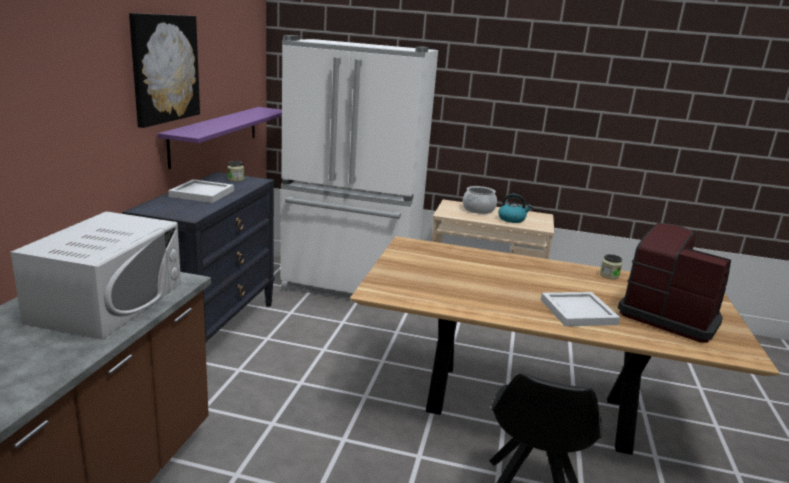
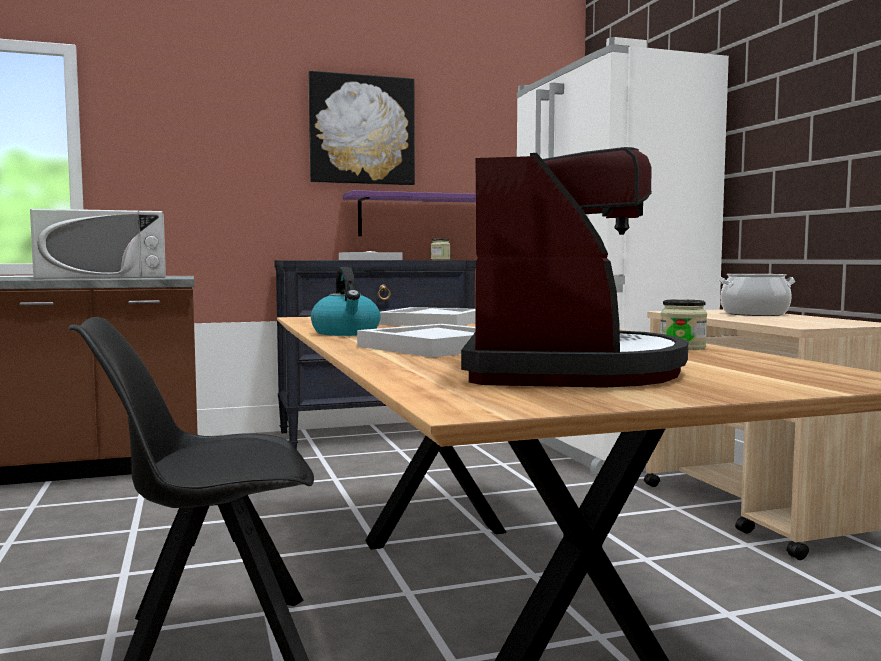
camera: 60 degrees right, 15 degrees down
kettle [498,194,532,223] -> kettle moved to [311,267,381,336]
none -> white tray [379,307,476,326]

